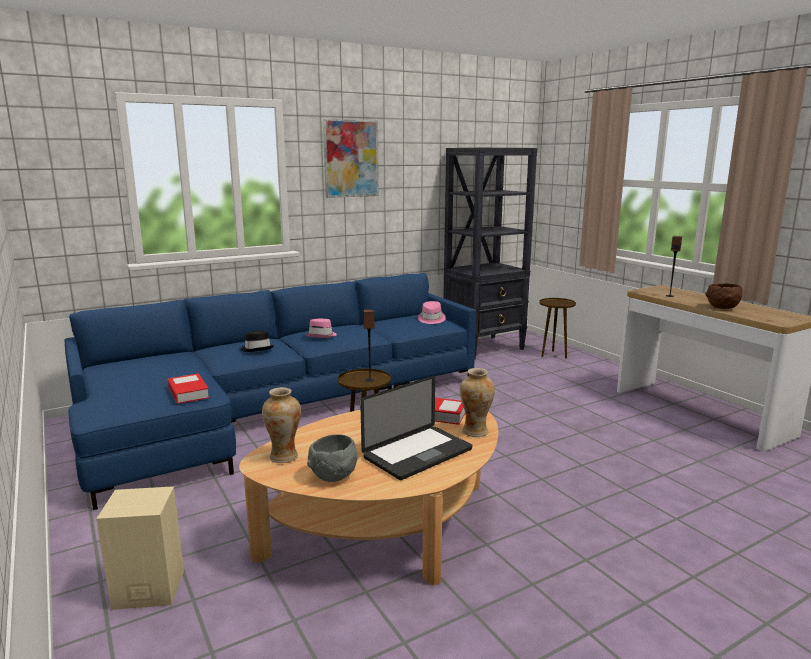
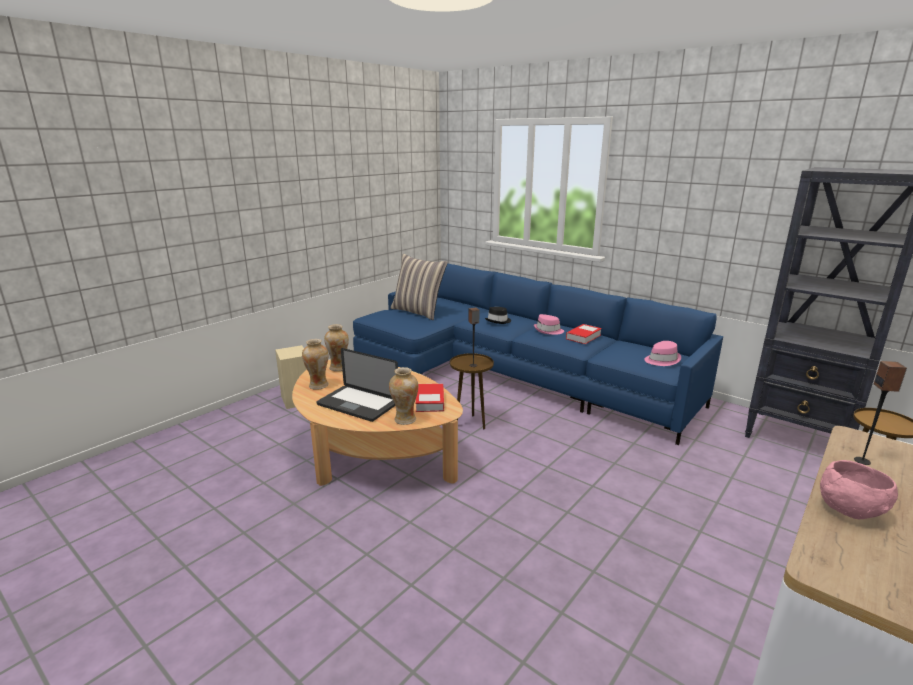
camera: 70 degrees right, 5 degrees up
book [168,373,209,404] -> book moved to [566,324,602,344]
grey bowl [307,434,358,482] -> vase [302,339,329,390]
picture [323,119,379,198] -> none
brown bowl [705,283,743,309] -> pink bowl [820,460,898,519]
none -> pillow [391,253,448,320]

